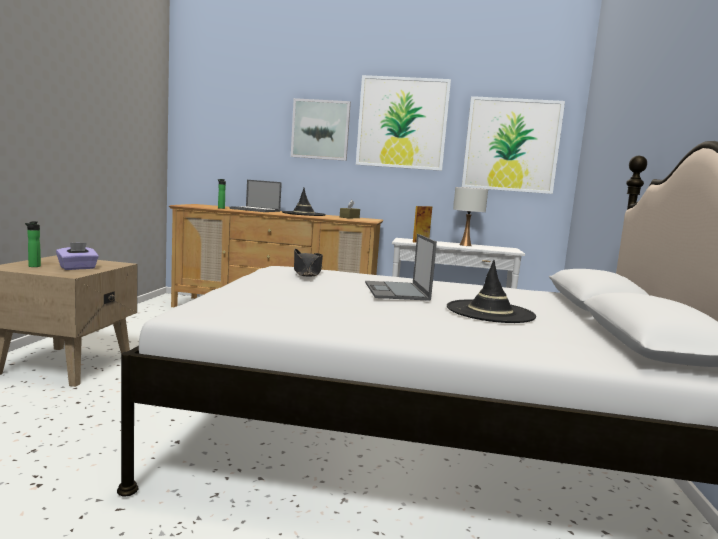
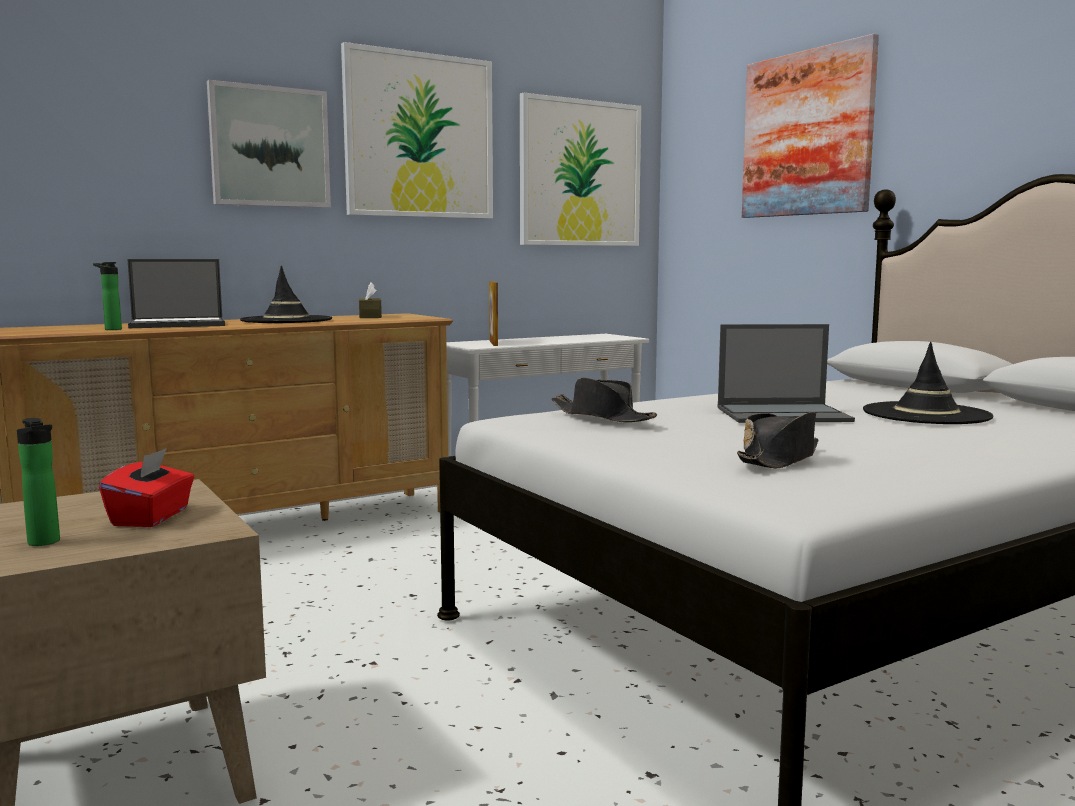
camera: 40 degrees left, 0 degrees up
purple tissue box [56,243,99,270] -> red tissue box [99,448,194,527]
laptop [365,234,437,301] -> laptop turned 45 degrees counterclockwise [718,324,855,423]
white table lamp [453,187,488,246] -> none
none -> black hat [737,412,818,468]
none -> picture [742,33,879,218]

